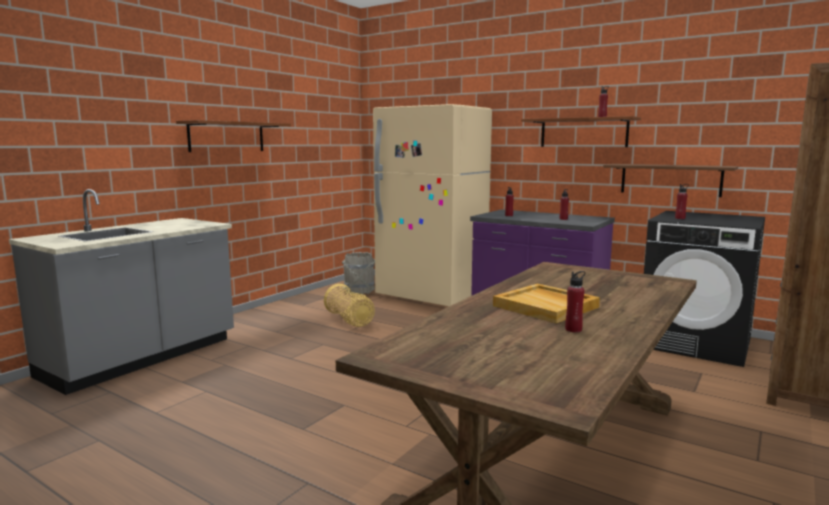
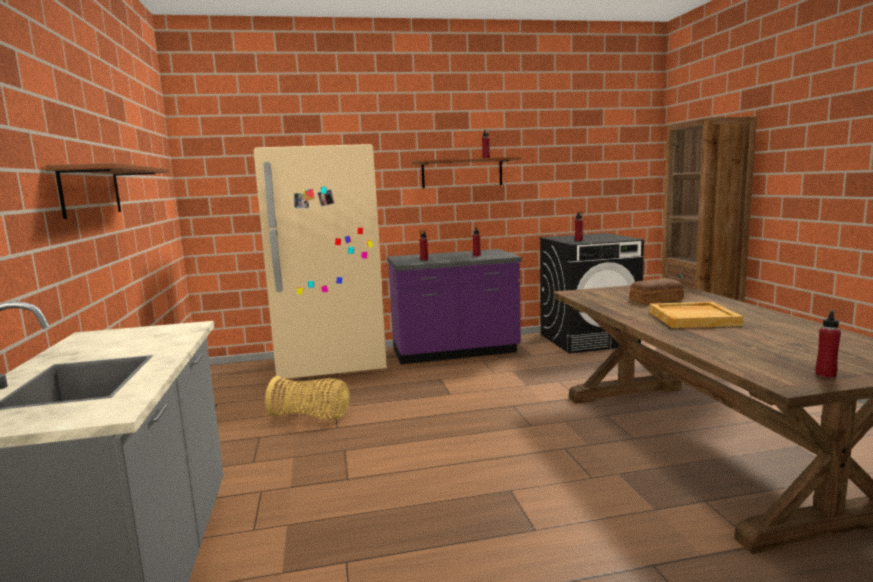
camera: 45 degrees left, 0 degrees up
grey bucket [342,252,375,294] -> none
red bottle [565,271,586,332] -> red bottle moved to [815,310,841,378]
brown shelf [603,164,738,197] -> none
none -> bread [629,278,684,304]

